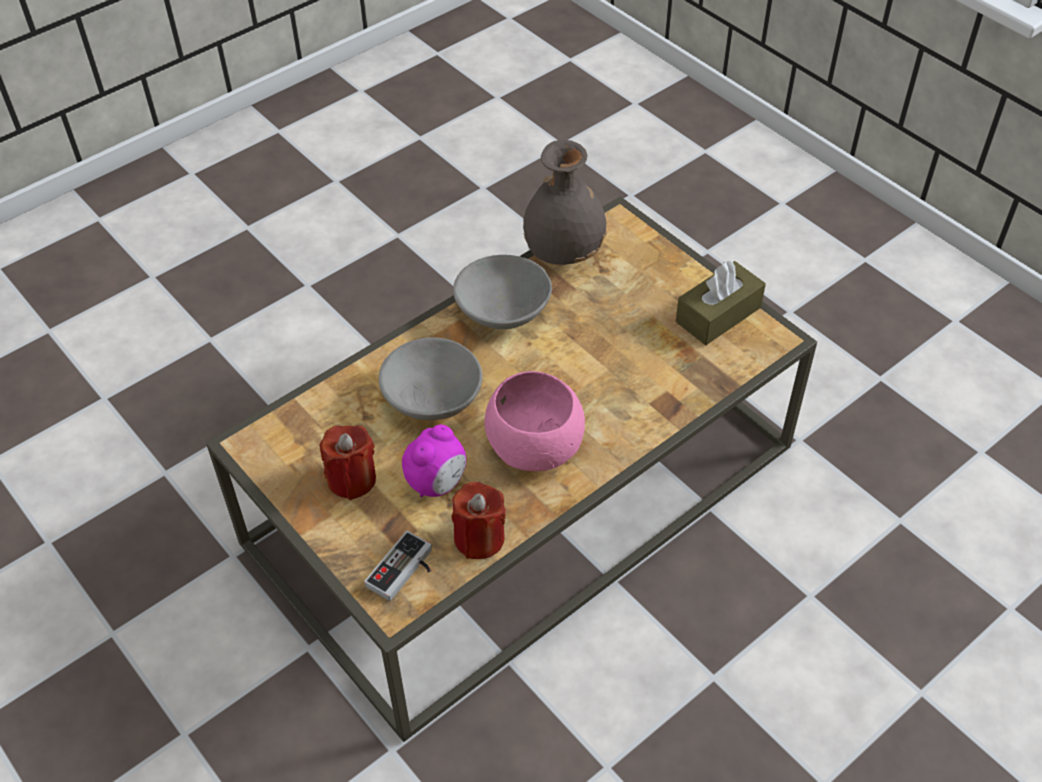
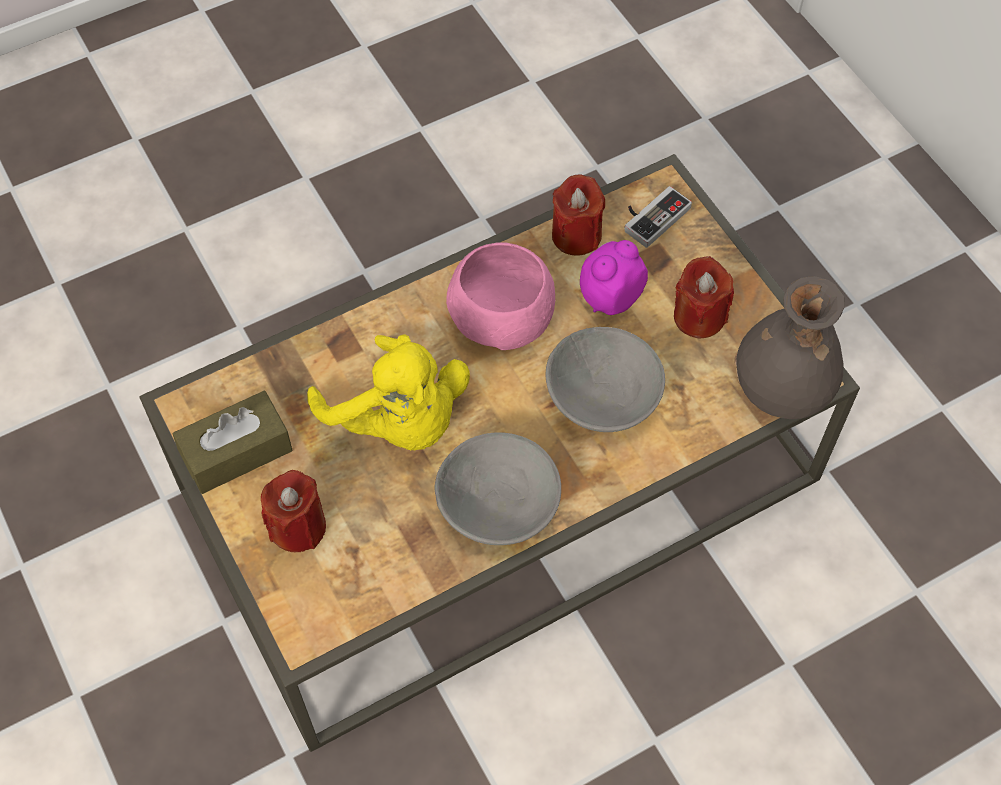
camera: 170 degrees left, 10 degrees up
grey vase [523,140,607,265] -> grey vase moved to [734,276,845,419]
none -> red candle [261,470,326,552]
none -> yellow plush toy [307,334,470,450]

